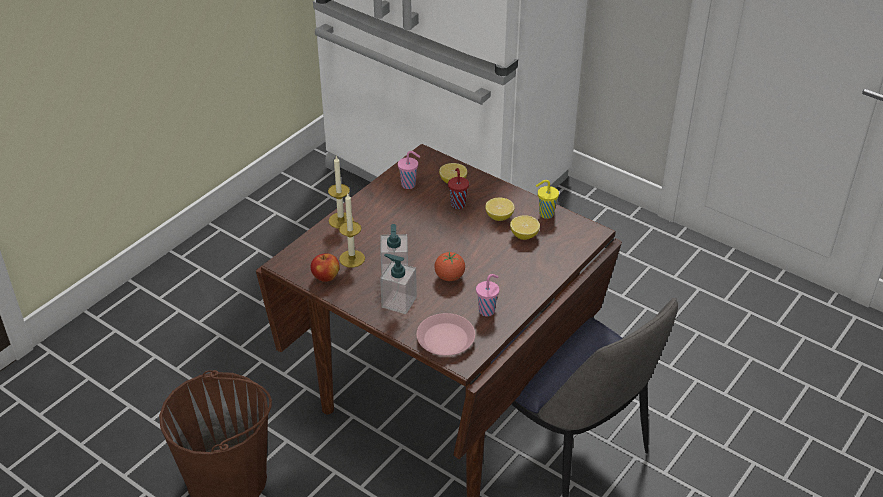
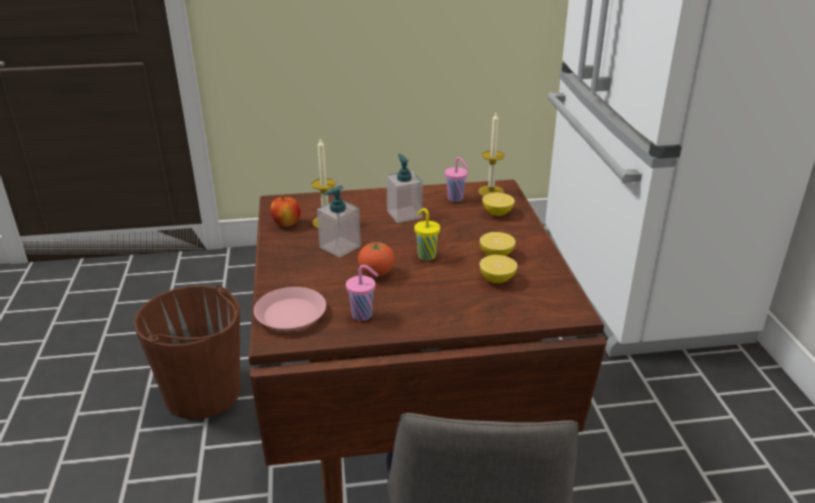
camera: 45 degrees right, 10 degrees down
candle [328,156,354,229] -> candle moved to [478,113,505,196]
soap dispenser [380,254,417,314] -> soap dispenser moved to [386,154,423,223]
red cup [448,168,469,209] -> none
yellow cup [536,180,559,219] -> yellow cup moved to [414,208,440,261]

